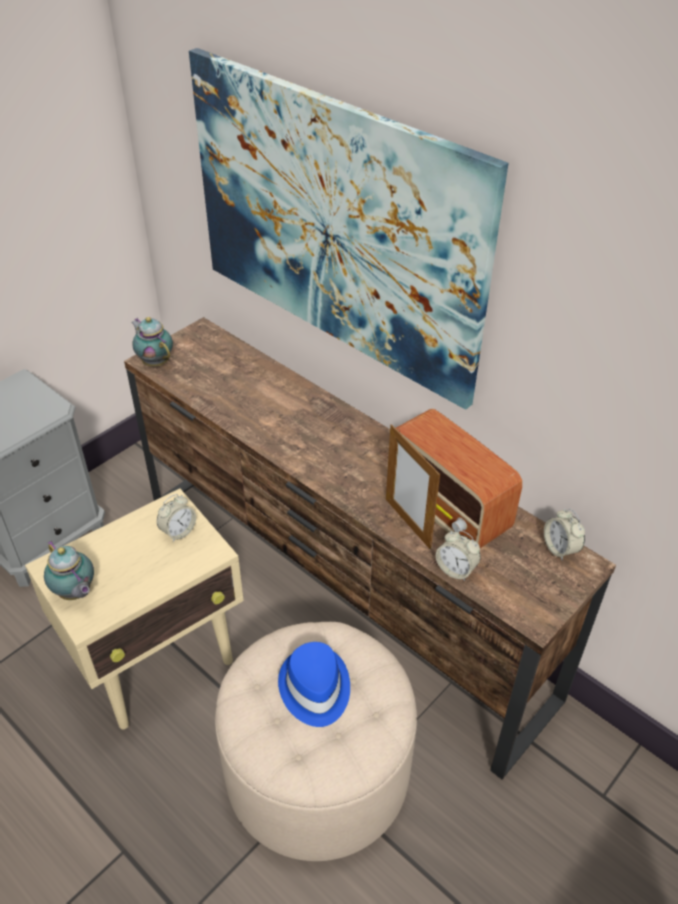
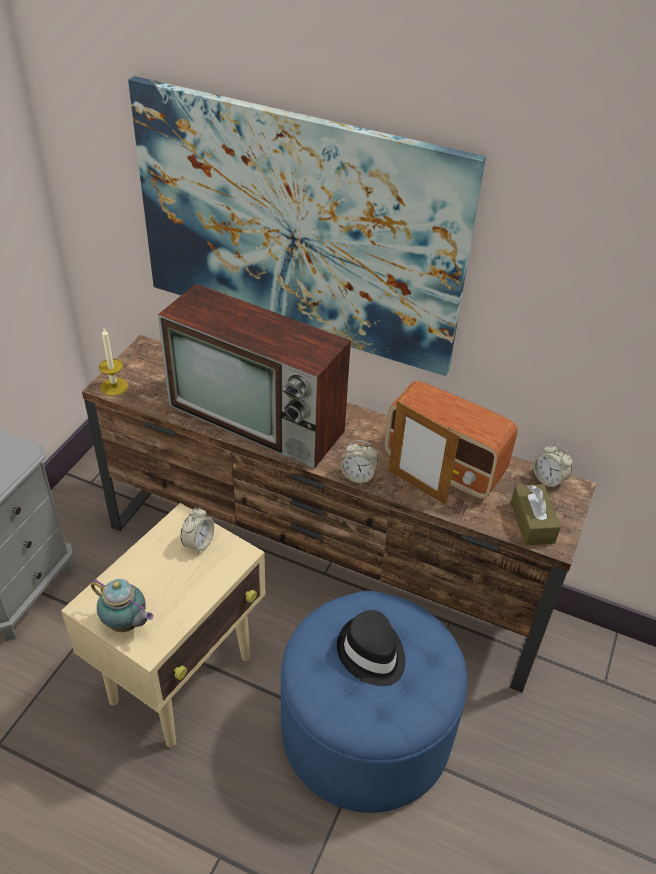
camera: 20 degrees left, 0 degrees up
teapot [131,317,173,366] -> candle [99,328,128,396]
beige ottoman [215,622,417,861] -> blue ottoman [281,591,467,813]
blue hat [278,642,350,727] -> black hat [337,610,405,686]
alarm clock [436,529,481,581] -> alarm clock moved to [341,440,378,484]
none -> television [158,284,351,469]
none -> brown tissue box [511,484,561,545]

